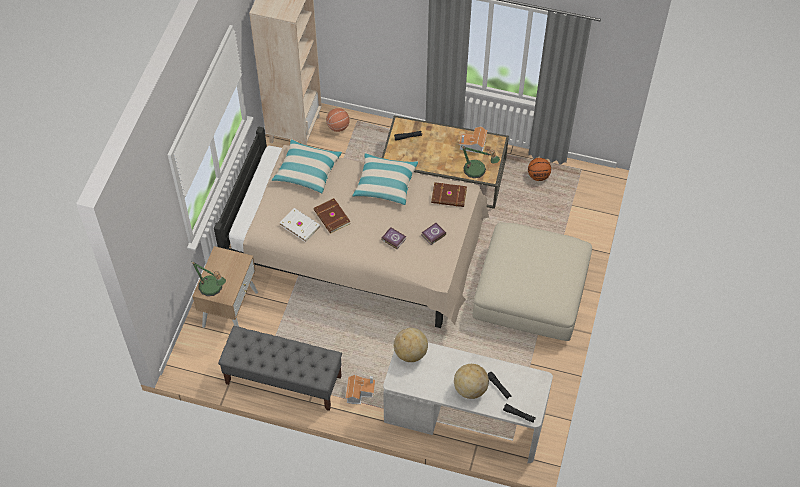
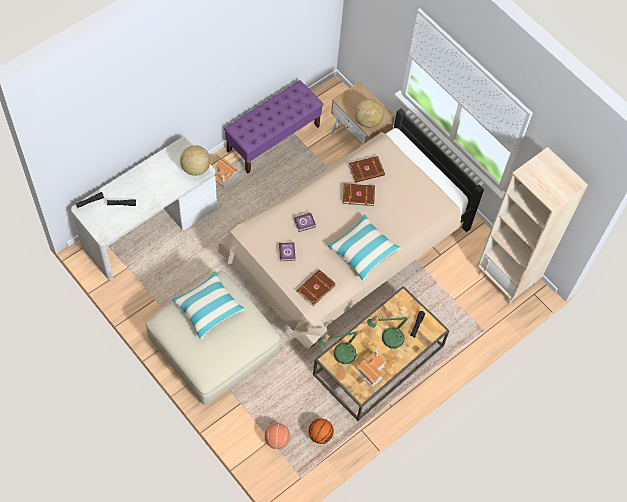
camera: 120 degrees right, 5 degrees up
table lamp [192,261,226,296] -> table lamp moved to [367,315,409,349]
grey bench [218,326,342,411] -> purple bench [224,80,323,174]
pillow [272,139,342,193] -> pillow moved to [172,271,245,340]
white book [280,208,321,242] -> brown book [349,156,385,183]
basketball [326,108,350,132] -> basketball moved to [265,423,290,449]
globe [454,364,489,399] -> globe moved to [355,99,384,128]

